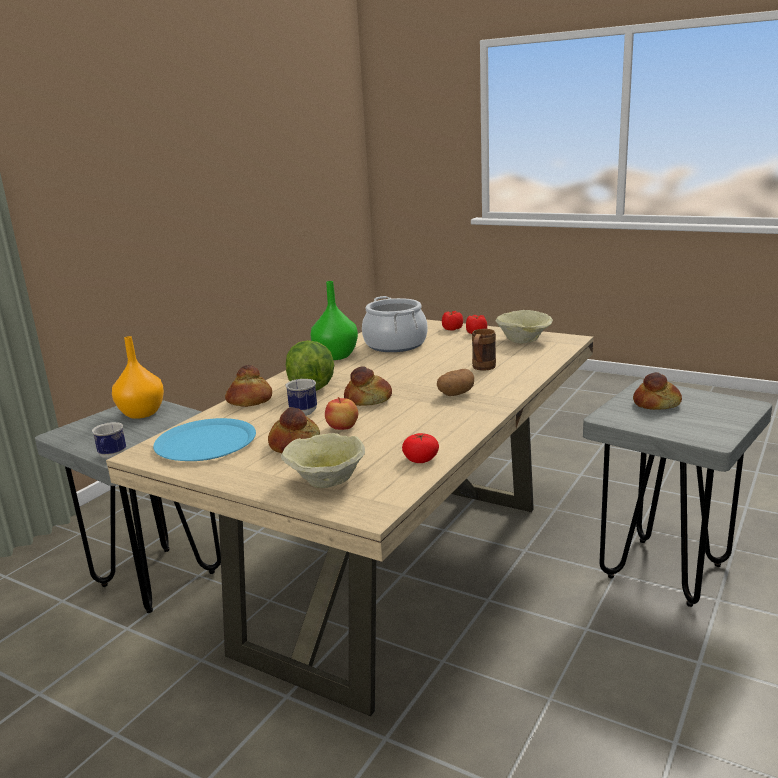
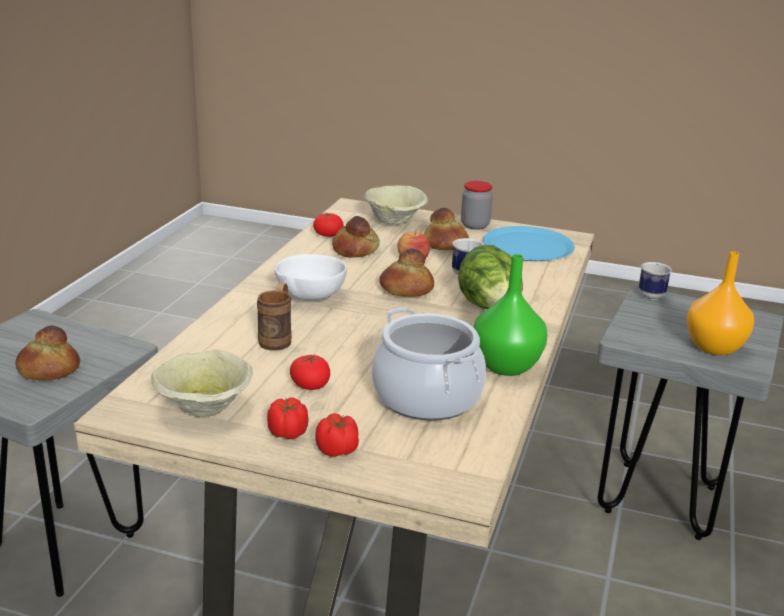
camera: 165 degrees right, 5 degrees up
bread [225,365,272,407] -> bread moved to [332,216,380,258]
potato [437,369,474,396] -> white bowl [275,254,347,300]
none -> tomato [290,354,330,390]
none -> jar [461,181,493,230]

